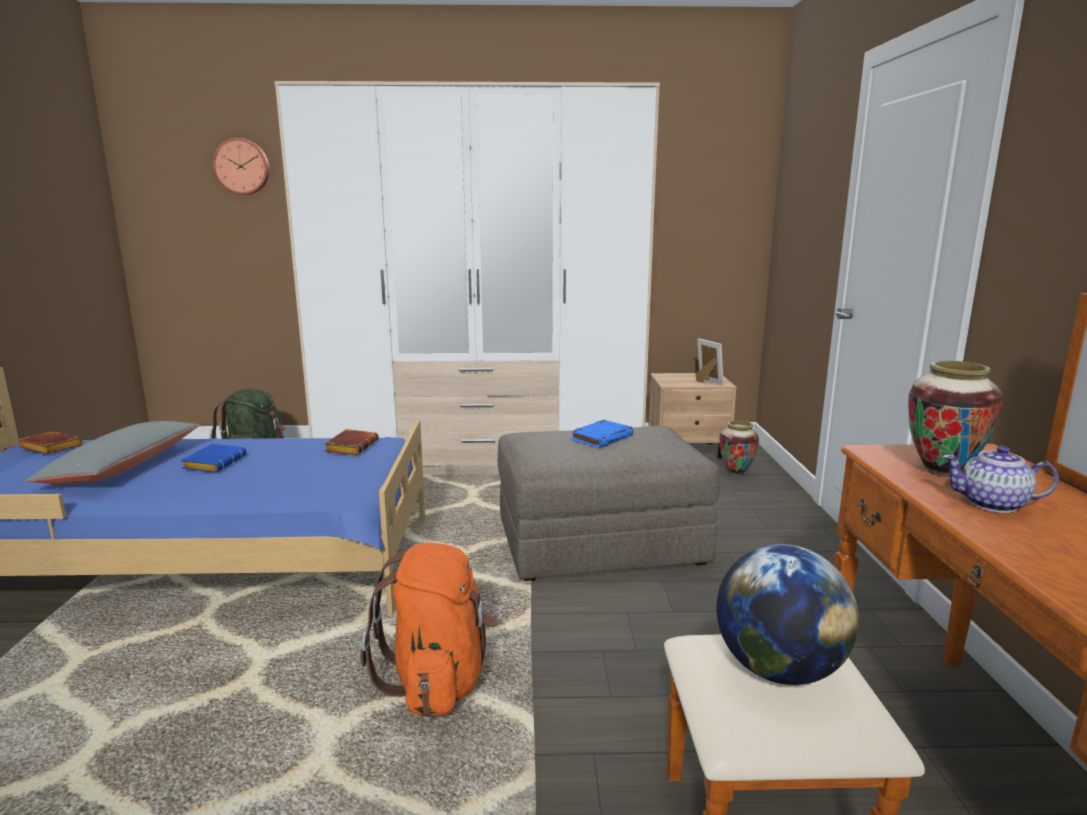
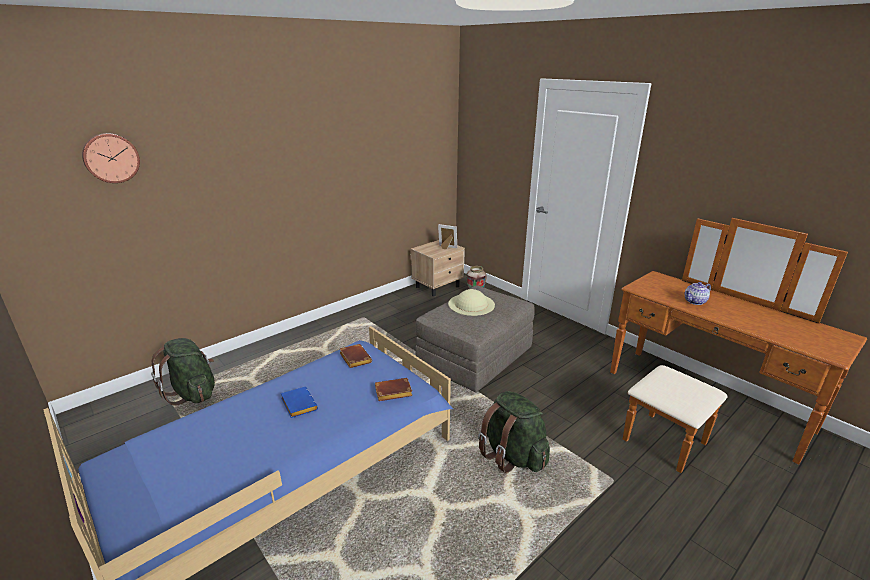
camera: 40 degrees left, 10 degrees up
brown book [17,432,83,454] -> brown book moved to [375,378,412,401]
grey pillow [25,421,200,484] -> none
wardrobe [274,81,660,475] -> none
orange backpack [360,543,498,717] -> green backpack [478,391,550,473]
blue book [571,420,633,448] -> beige hat [448,289,495,316]
globe [717,544,859,685] -> none
vase [908,361,1002,477] -> none

